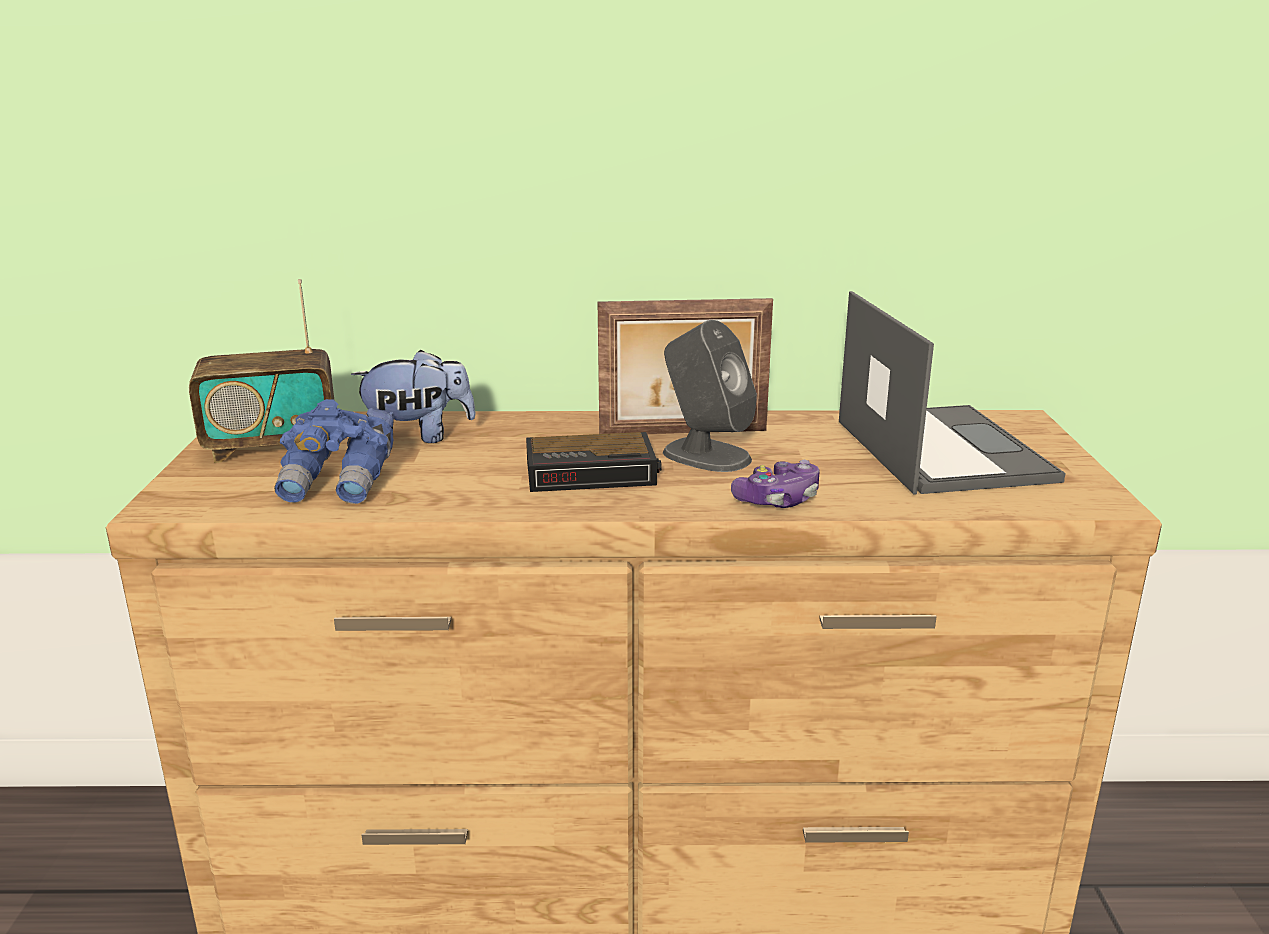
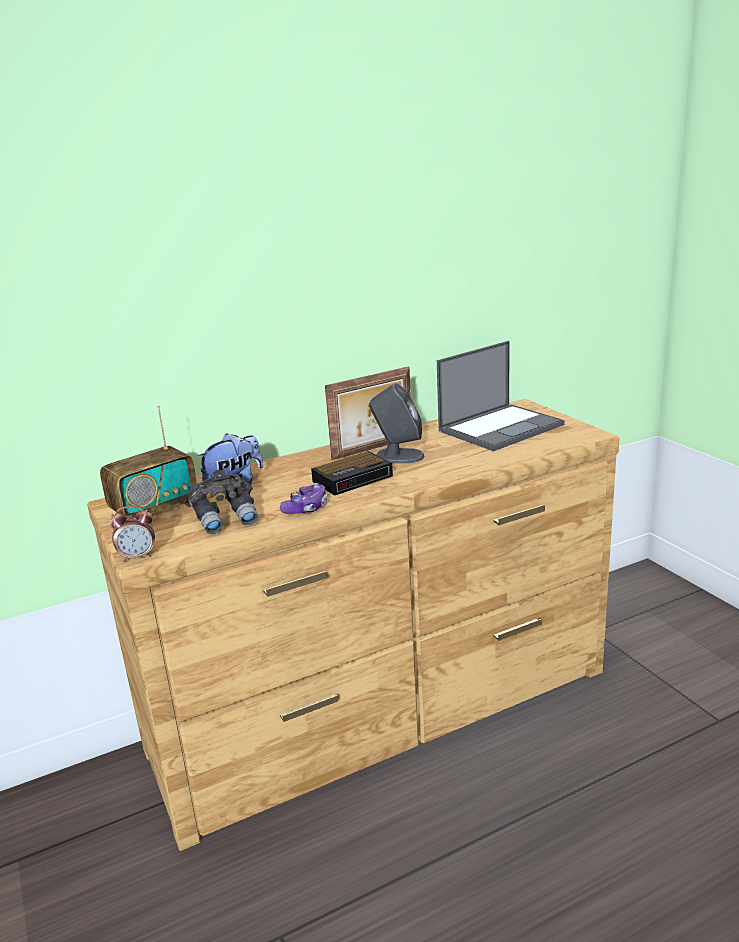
camera: 25 degrees left, 0 degrees up
blue binoculars [274,399,394,504] -> grey binoculars [188,470,258,534]
game controller [731,460,820,508] -> game controller moved to [280,483,327,514]
laptop [839,291,1066,495] -> laptop turned 90 degrees clockwise [437,341,565,451]
none -> alarm clock [110,505,155,562]

